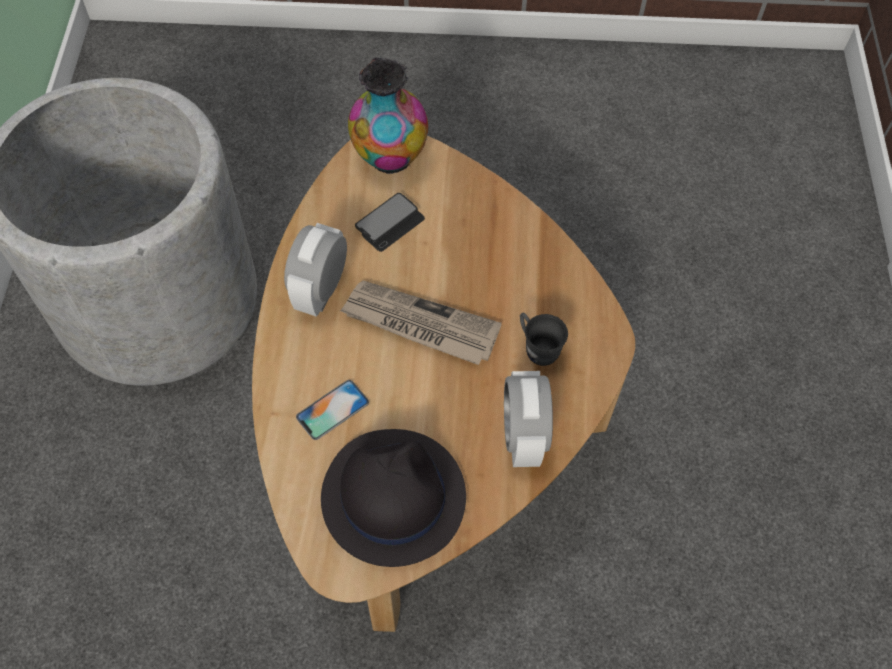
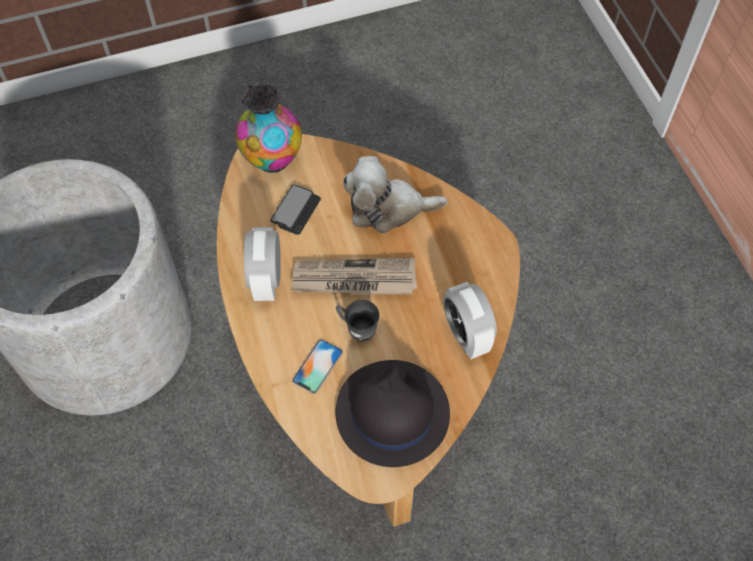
camera: 20 degrees left, 0 degrees up
grey mug [520,313,568,366] -> grey mug moved to [336,300,380,341]
none -> plush toy [343,156,448,234]

